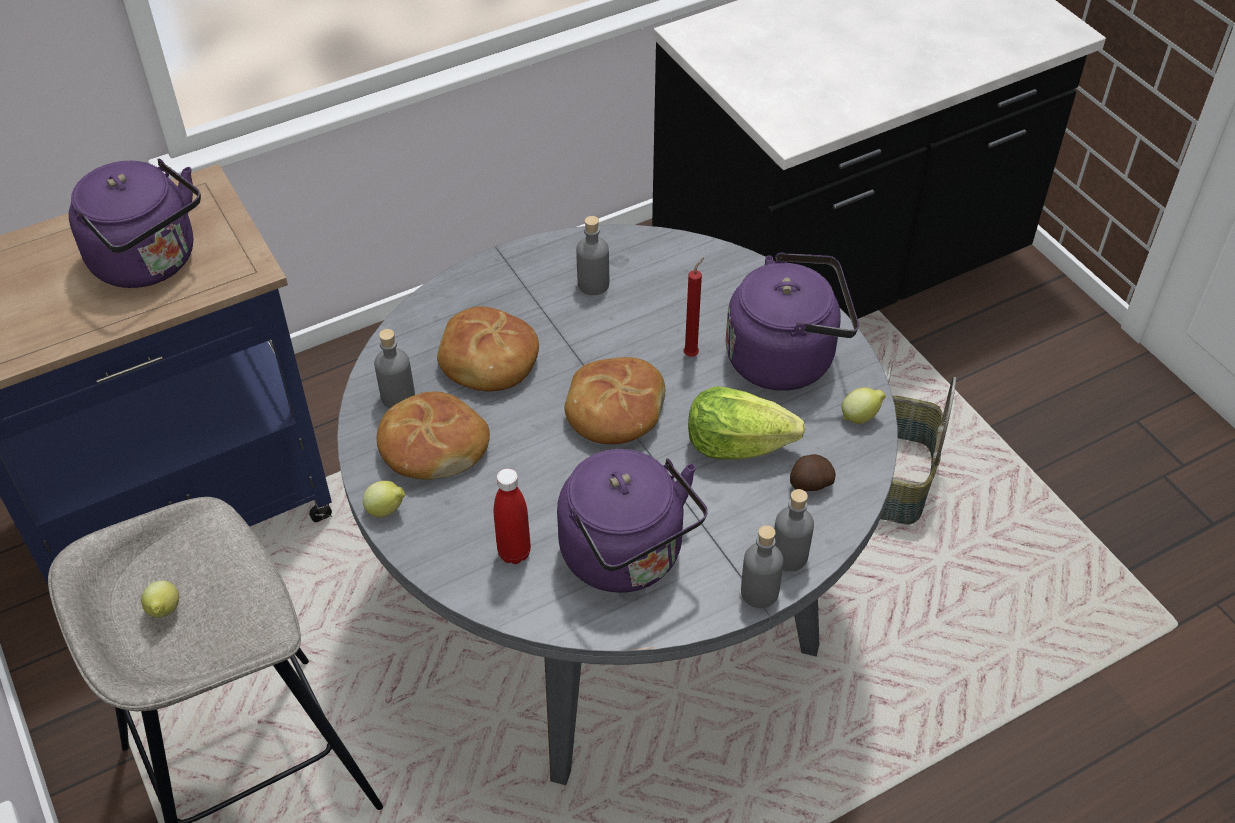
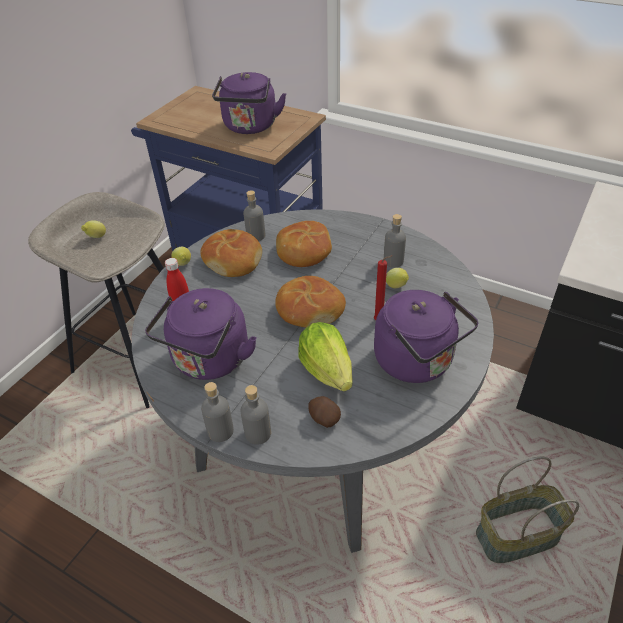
camera: 60 degrees right, 5 degrees down
lemon [842,387,886,424] -> lemon moved to [386,268,409,288]

